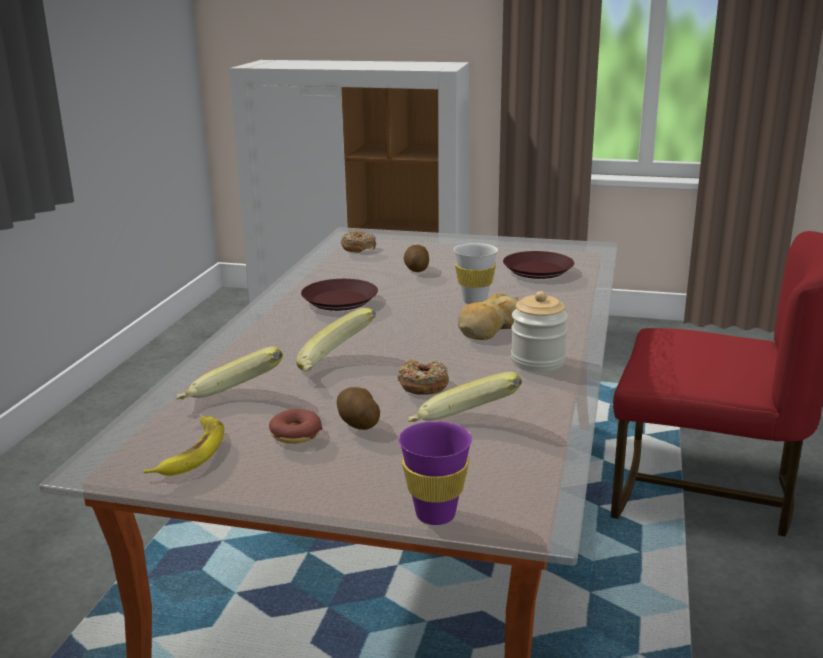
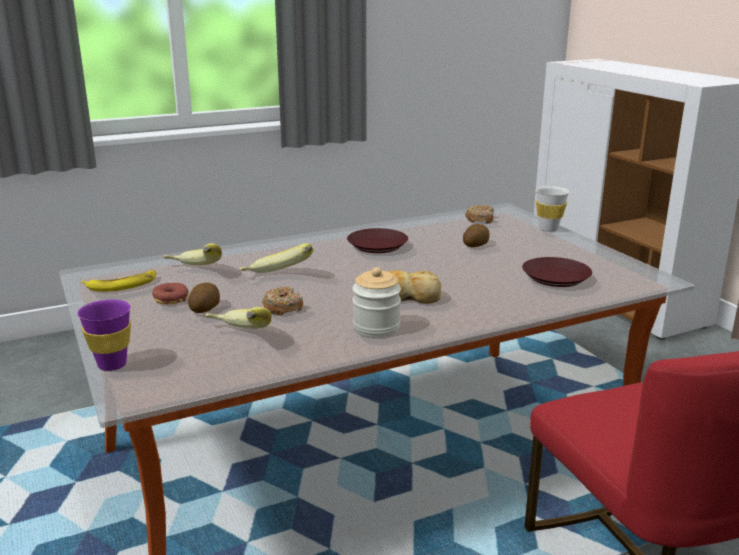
camera: 50 degrees right, 0 degrees up
white cup [453,243,498,304] -> white cup moved to [536,186,569,232]

